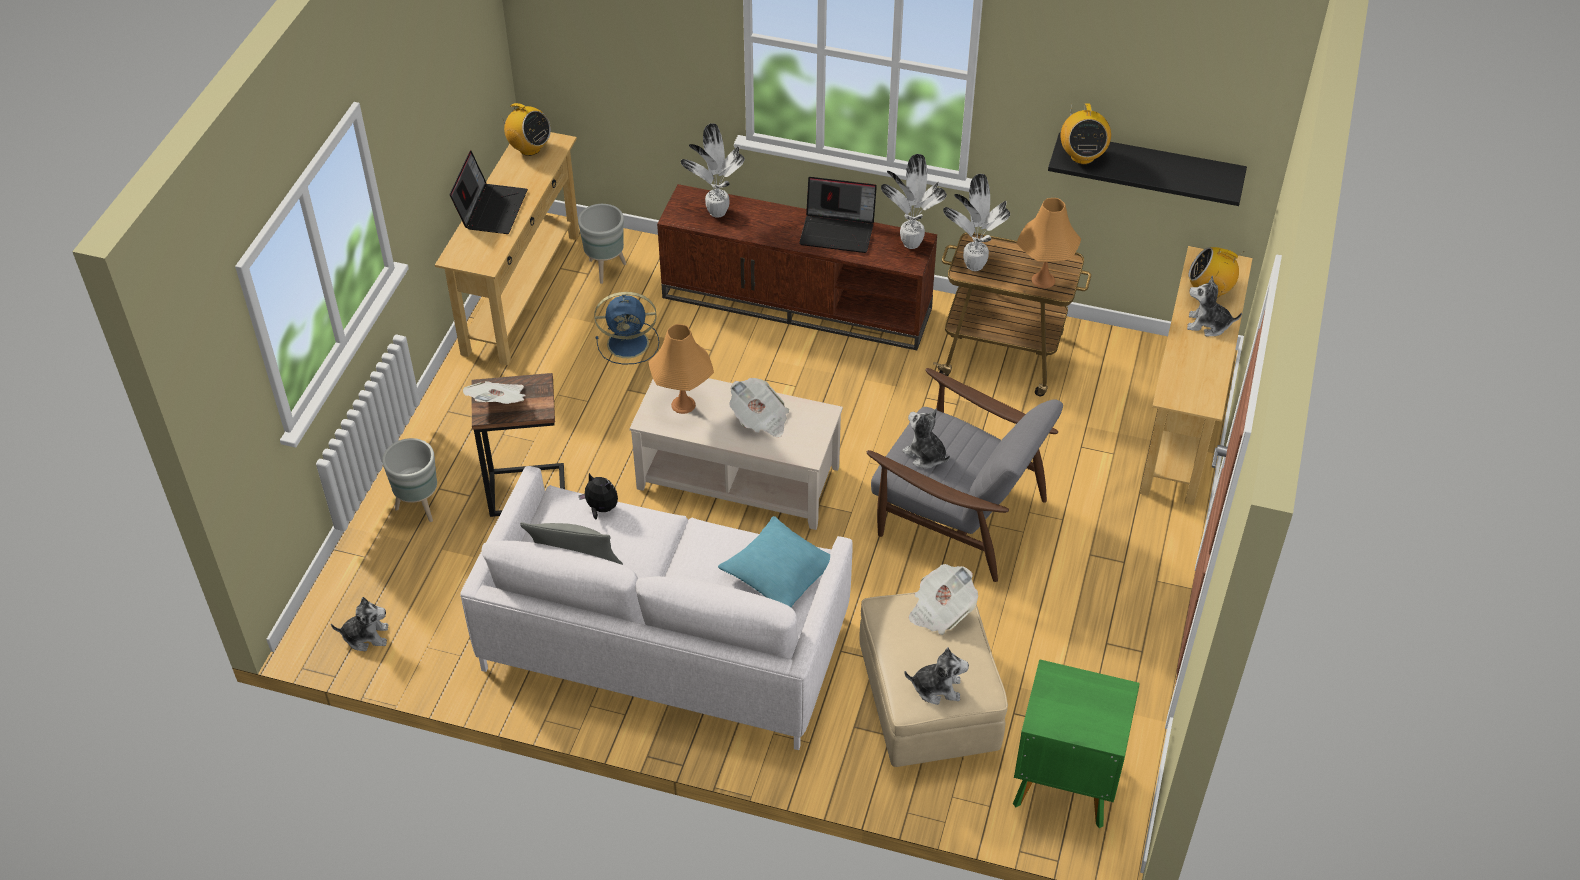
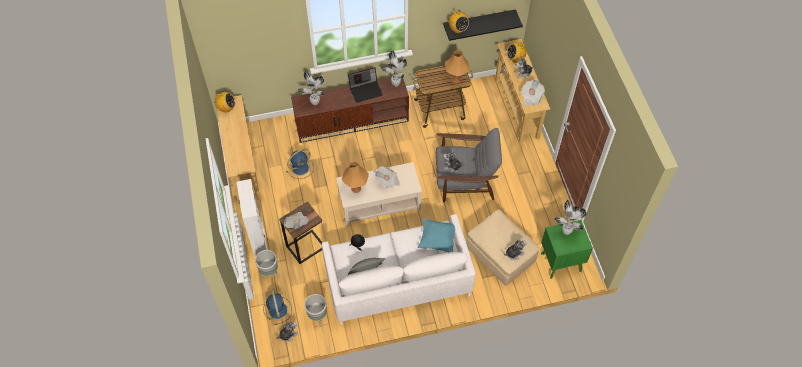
camera: 30 degrees left, 10 degrees up
laptop [450,151,528,234] -> none
grey planter [578,204,626,284] -> grey planter moved to [304,294,327,327]
newspaper [909,564,978,635] -> newspaper moved to [521,79,545,106]
potted plant [943,174,1010,271] -> potted plant moved to [554,200,587,235]
none -> white bookcase [237,179,268,257]
none -> blue fan [263,289,292,325]

